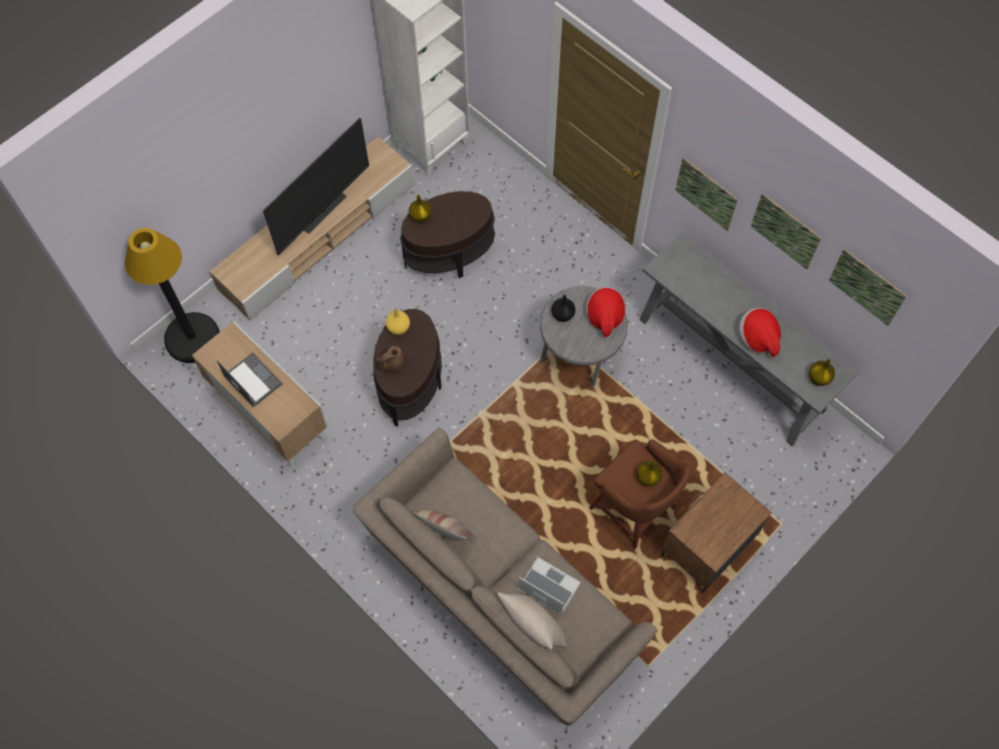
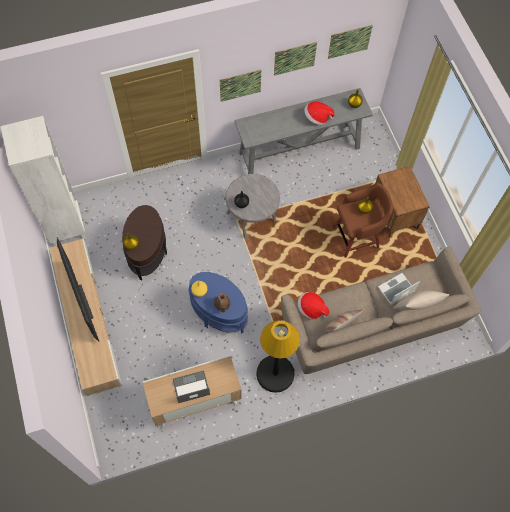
camera: 65 degrees left, 0 degrees up
black floor lamp [125,228,220,363] -> black floor lamp moved to [256,320,300,393]
brown side table [373,309,442,427] -> blue side table [189,272,248,333]
hat [586,287,626,339] -> hat moved to [298,292,329,319]

